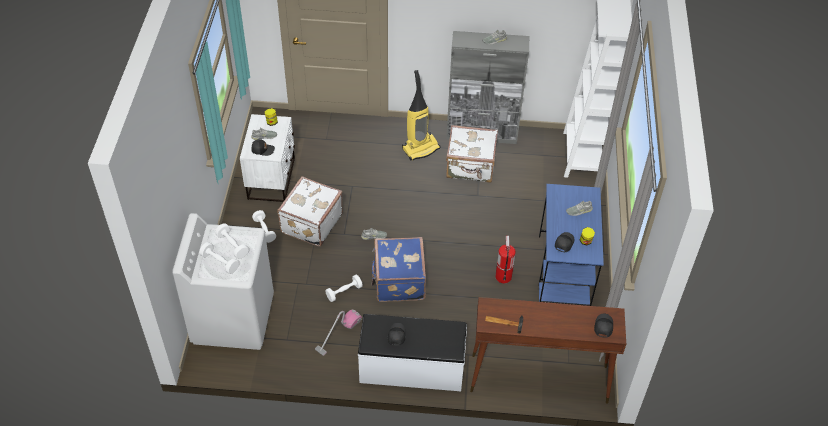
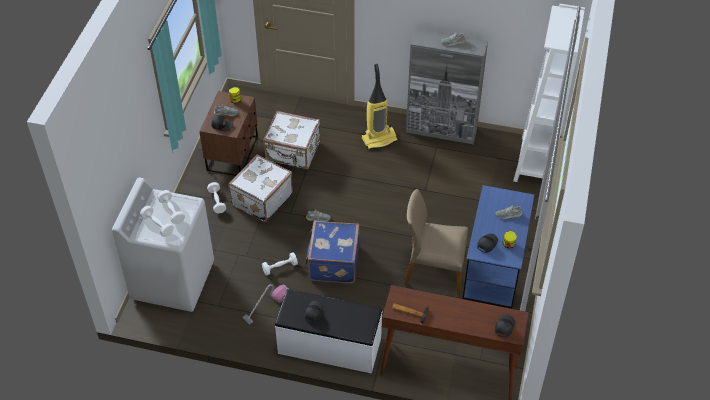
camera: 10 degrees right, 0 degrees up
white nightstand [240,114,295,202] -> brown nightstand [199,91,258,176]
white suitcase [446,125,498,183] -> white suitcase moved to [263,111,320,170]
fire extinguisher [495,236,516,283] -> beige chair [404,189,468,295]

